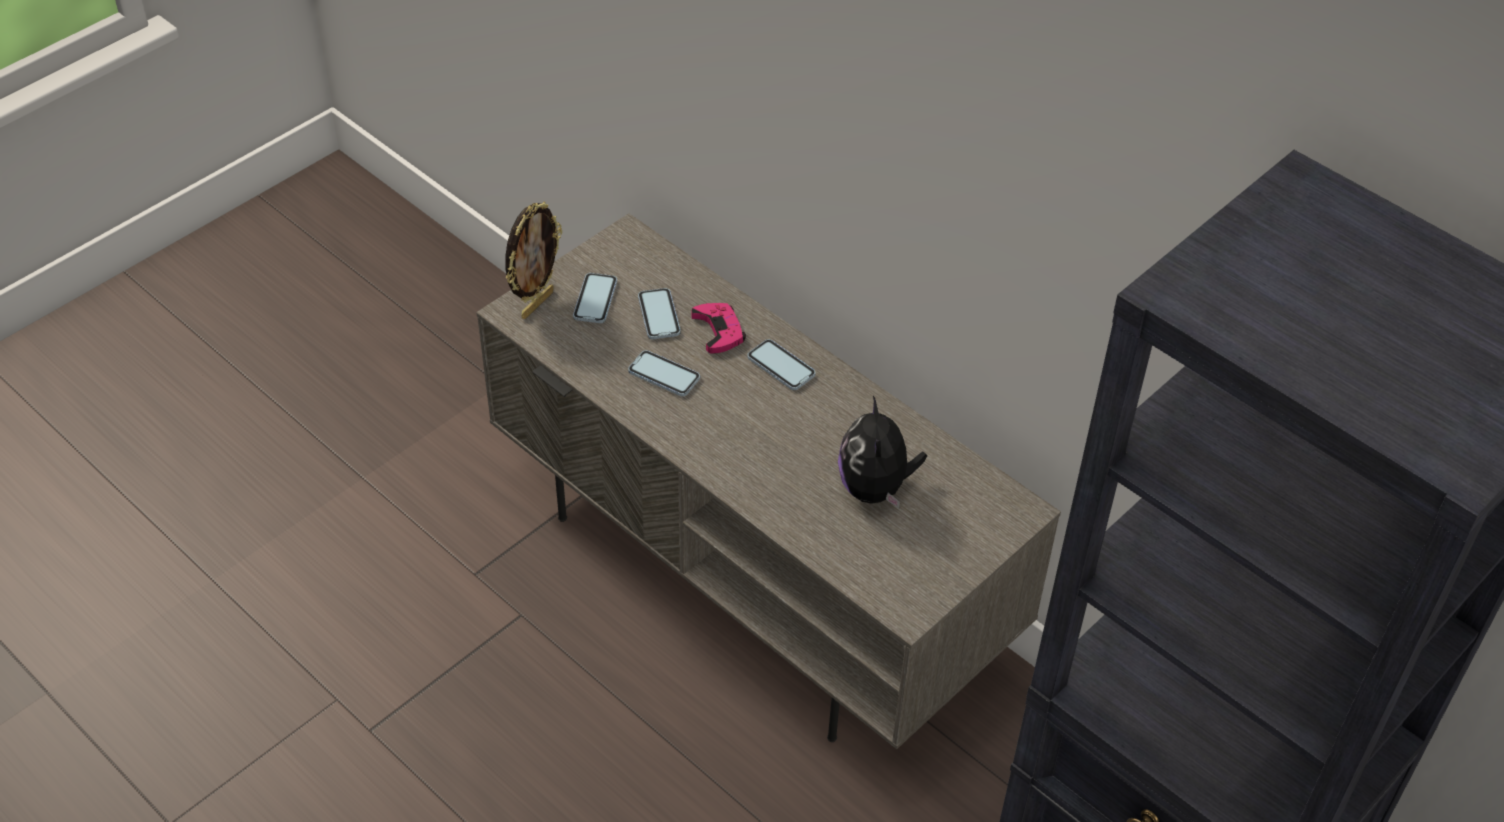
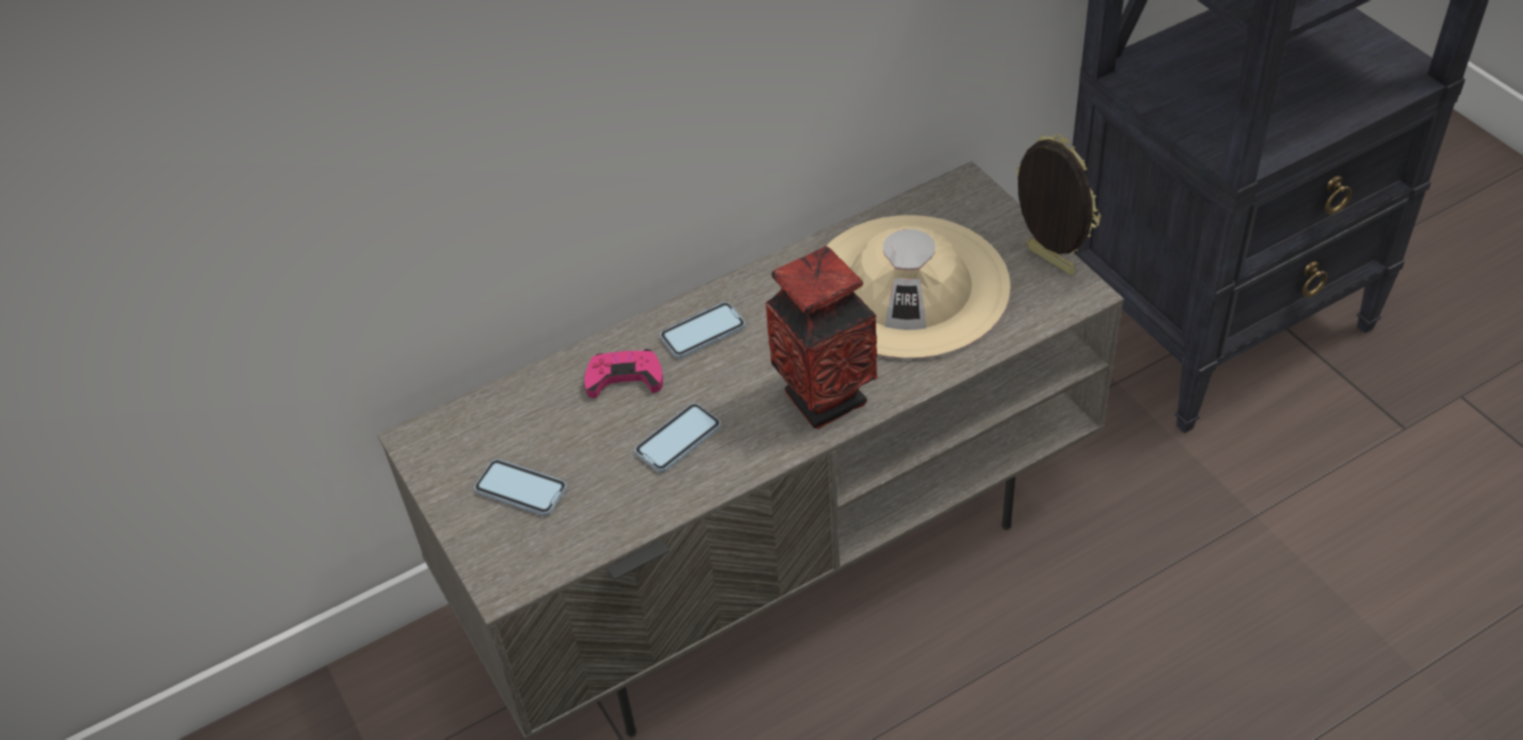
camera: 70 degrees left, 0 degrees up
picture frame [505,201,562,319] -> picture frame moved to [1016,134,1101,275]
phone [638,288,681,339] -> none
plush toy [838,396,927,508] -> beige hat [826,215,1011,359]
none -> vase [766,246,878,429]

